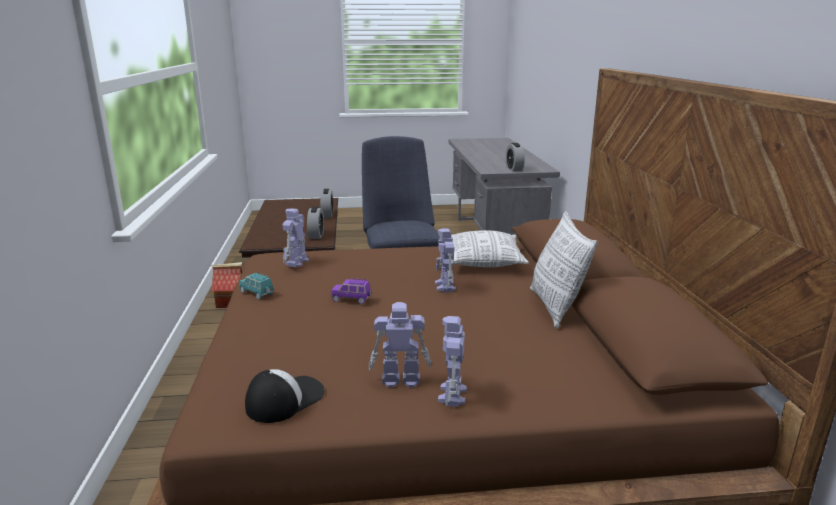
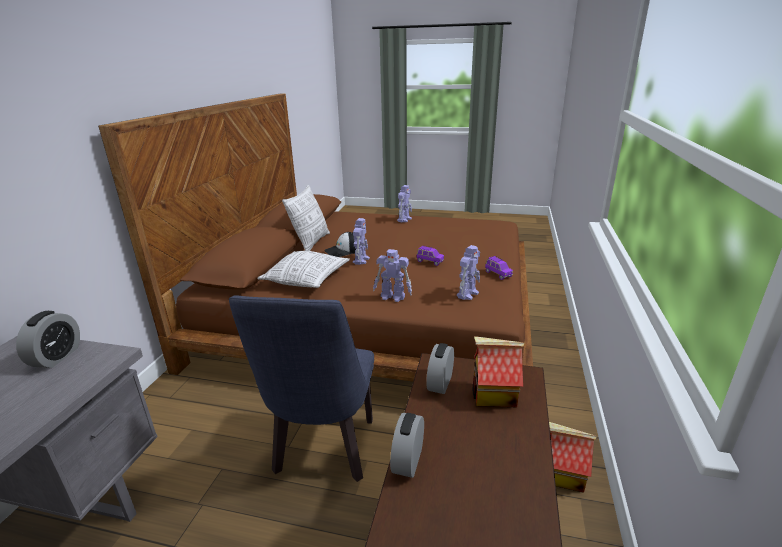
camera: 160 degrees left, 5 degrees up
turquoise toy car [239,273,274,299] -> purple toy car [485,256,513,280]
cap [245,369,325,423] -> cap moved to [324,232,356,257]
toy robot [369,302,431,388] -> toy robot moved to [373,249,412,302]
none -> toy house [472,336,525,407]

